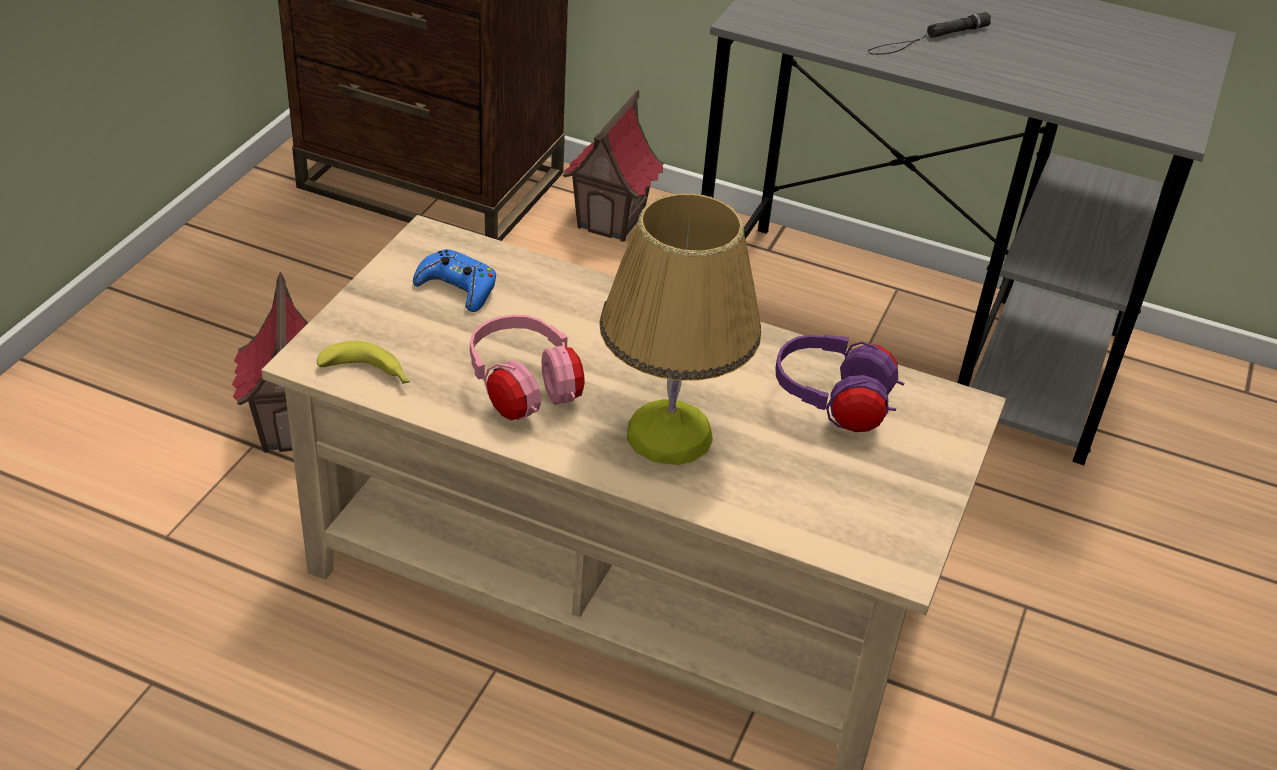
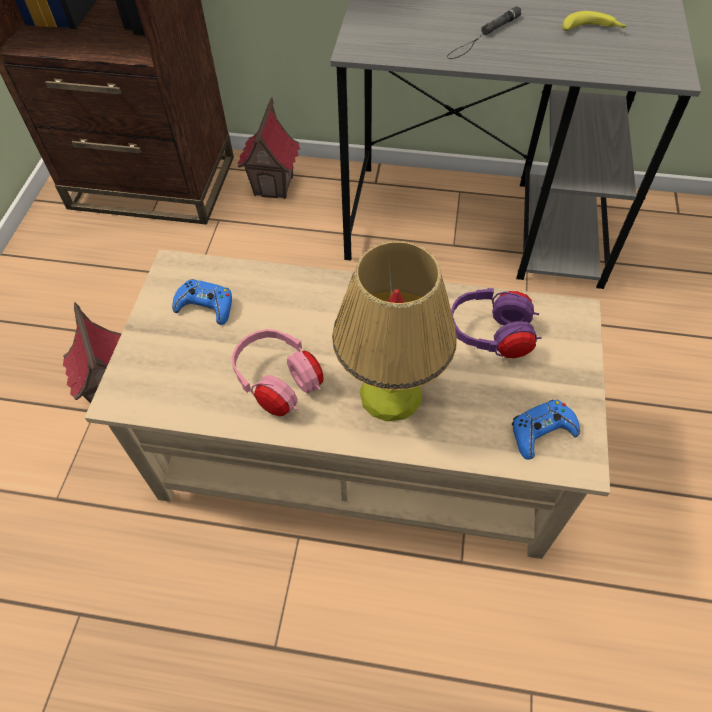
camera: 10 degrees left, 15 degrees up
banana [317,341,410,384] -> banana moved to [562,11,627,31]
none -> blue game controller [511,400,580,460]

